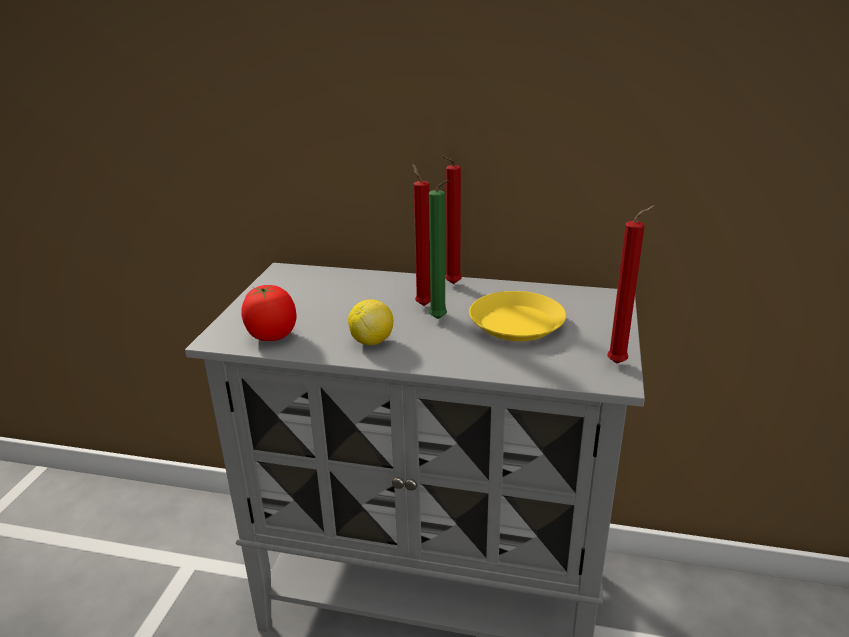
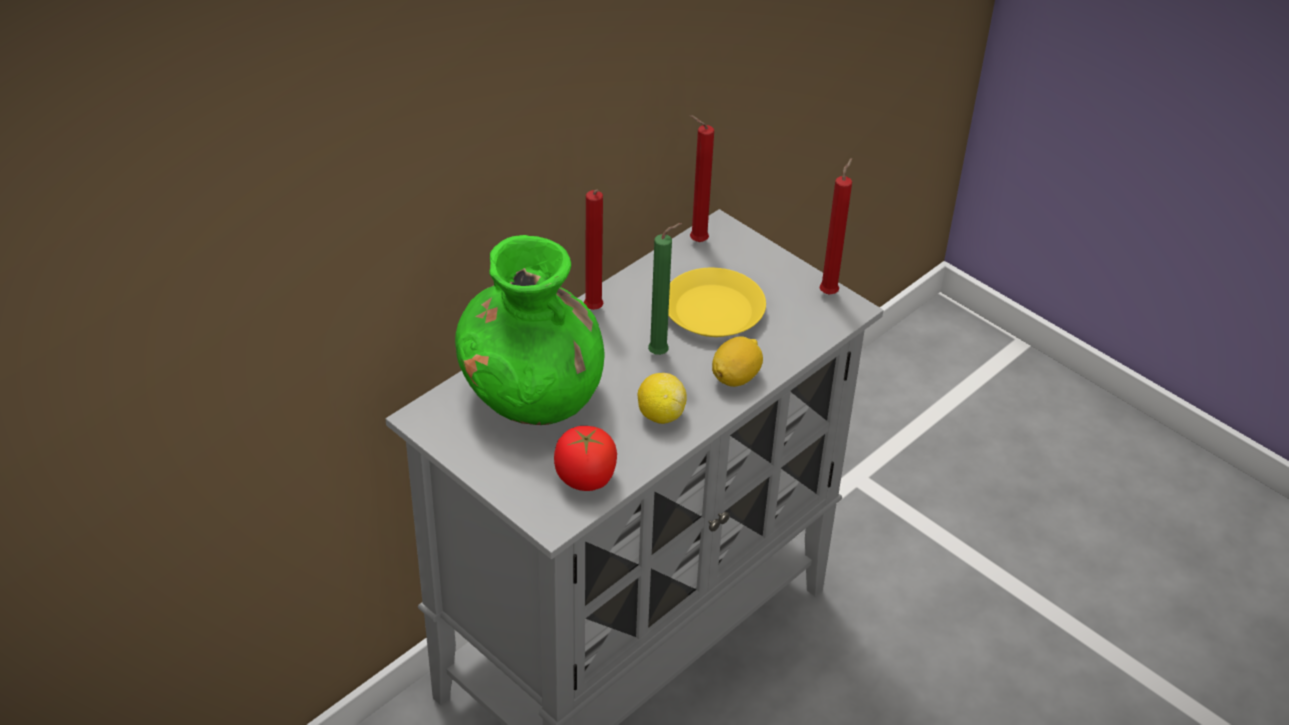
camera: 60 degrees left, 15 degrees up
red candle [413,164,431,306] -> red candle moved to [690,115,714,242]
none -> green vase [455,235,604,425]
none -> lemon [712,336,763,387]

